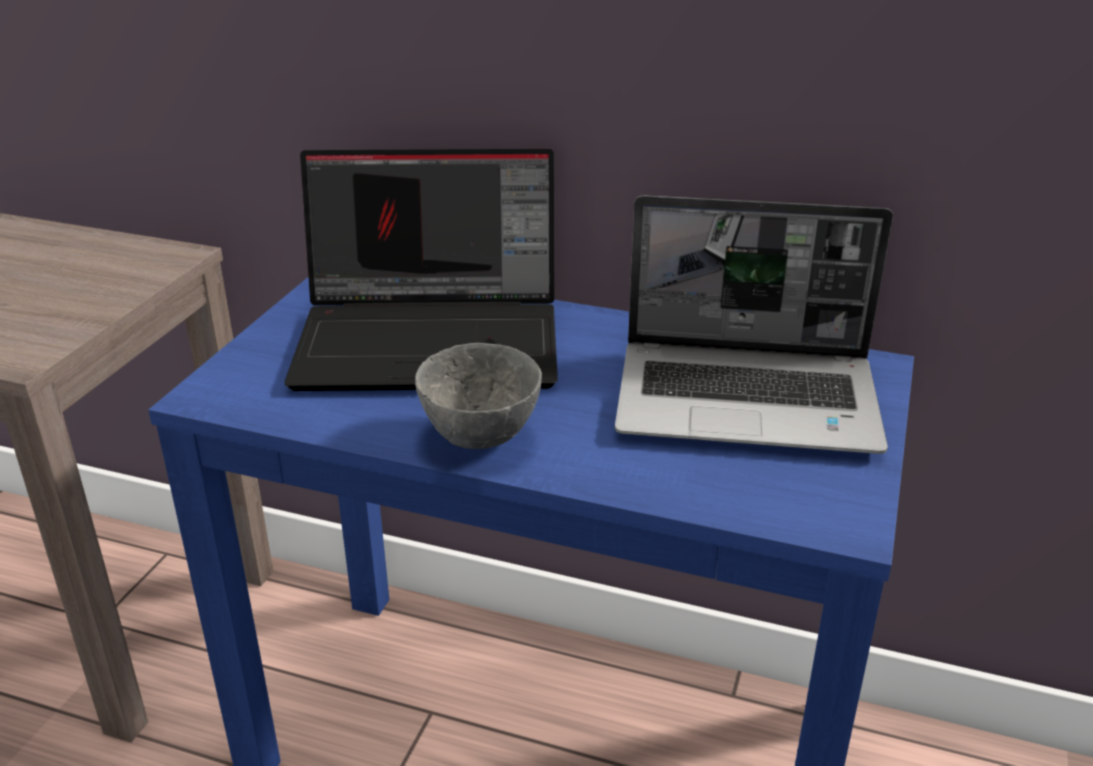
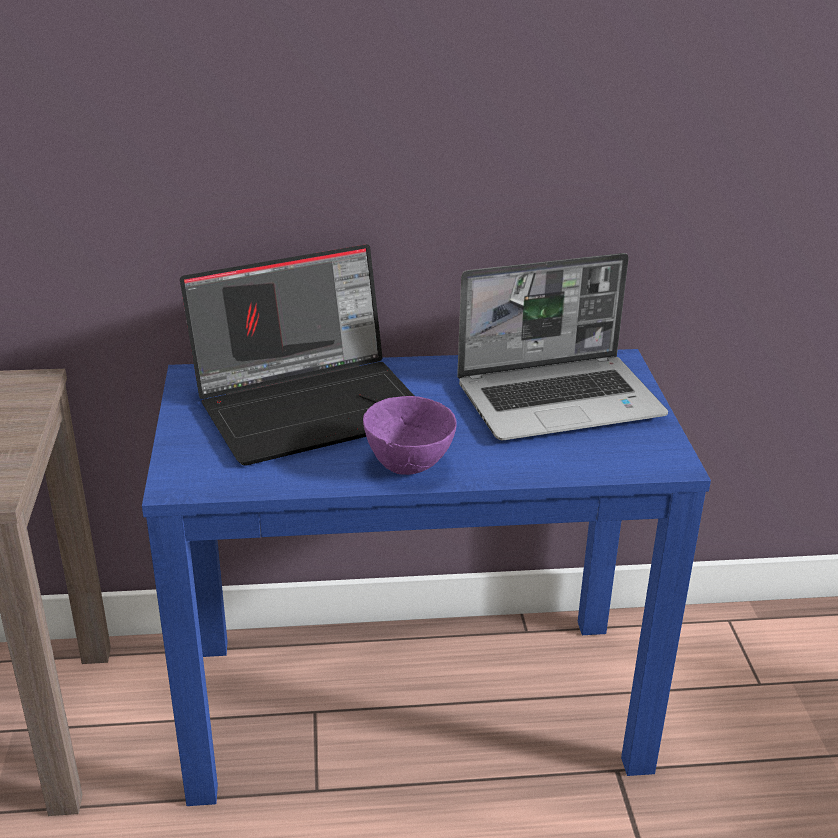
camera: 25 degrees left, 0 degrees up
grey bowl [415,343,542,449] -> purple bowl [363,396,457,475]

